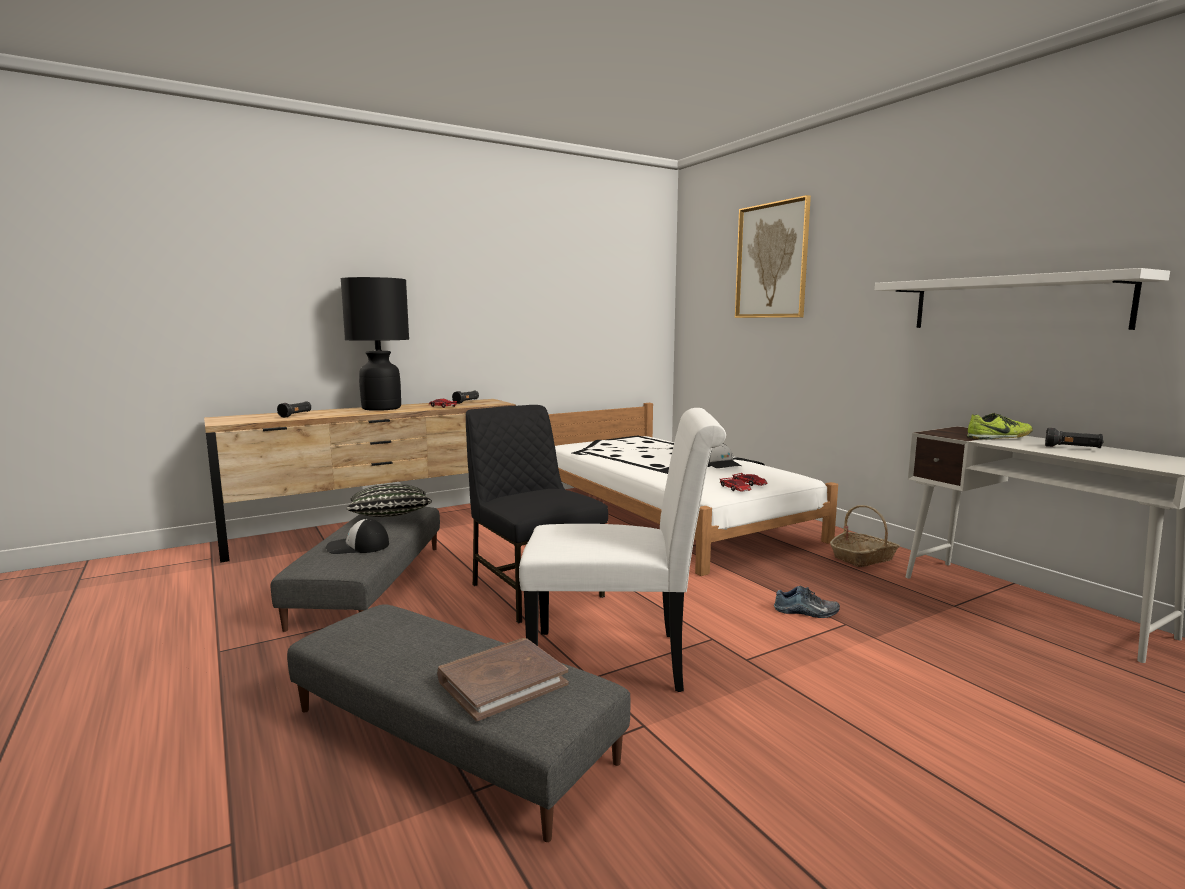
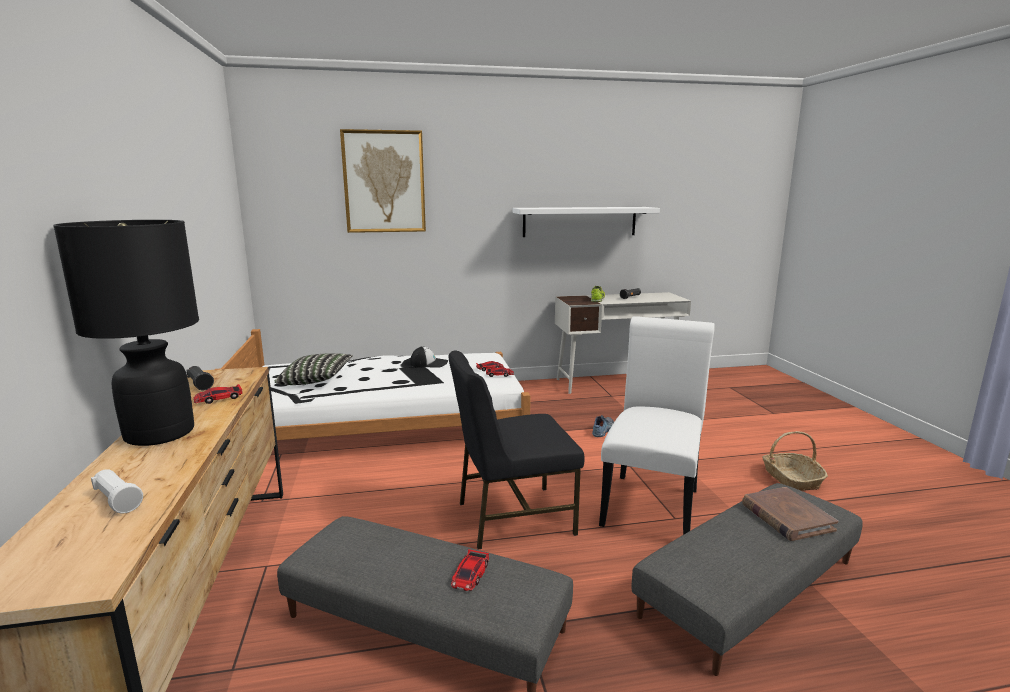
camera: 70 degrees left, 5 degrees up
black flashlight [277,401,311,418] -> white flashlight [91,469,143,514]
cap [326,519,389,554] -> toy car [451,549,489,591]
pillow [346,484,432,517] -> pillow moved to [274,353,353,385]
basket [830,505,900,567] -> basket moved to [762,431,828,491]

